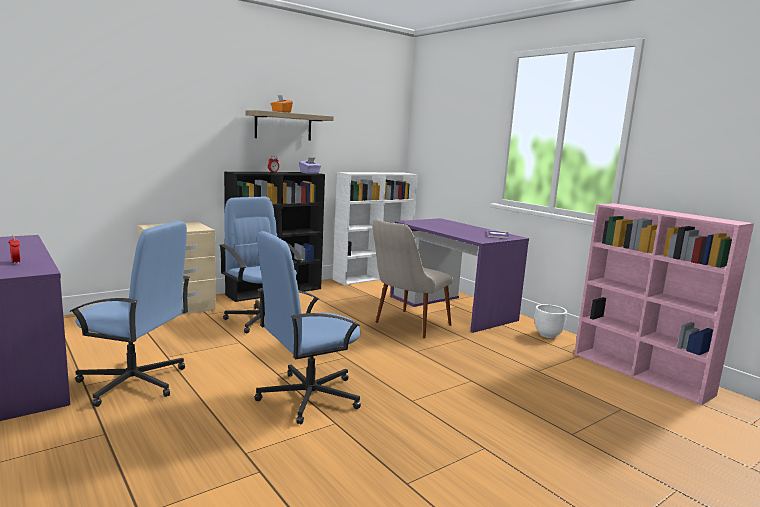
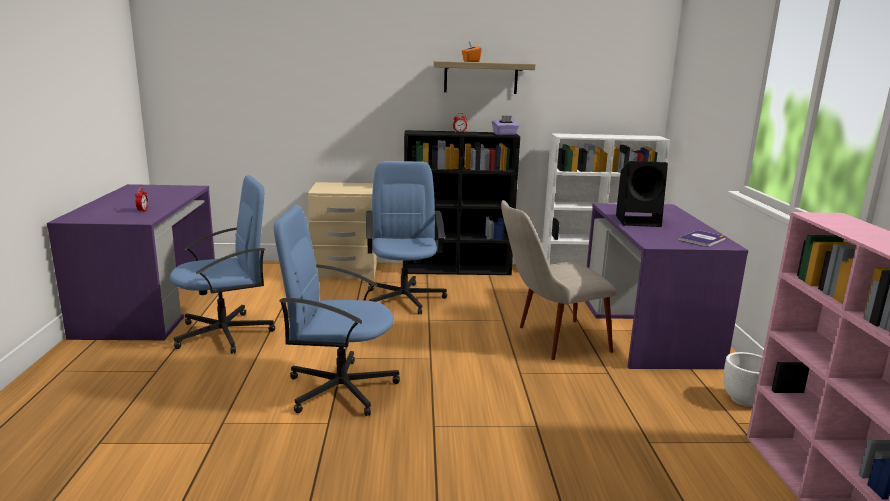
camera: 35 degrees right, 5 degrees up
blue office chair [70,221,190,407] -> blue office chair turned 75 degrees counterclockwise [170,175,275,353]
none -> black speaker [616,161,668,227]

